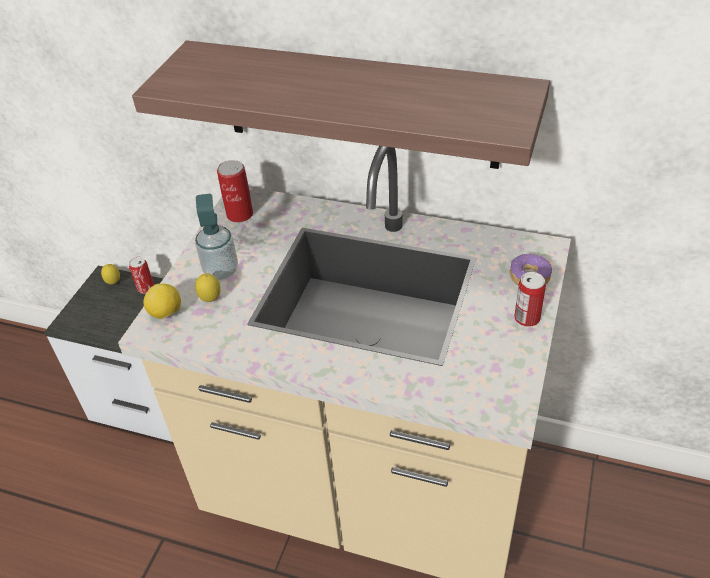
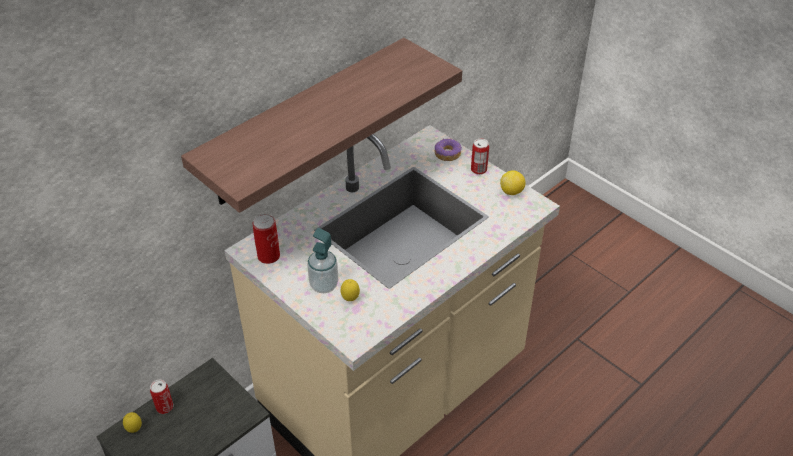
camera: 65 degrees left, 0 degrees up
lemon [143,283,181,319] -> lemon moved to [500,170,526,195]

